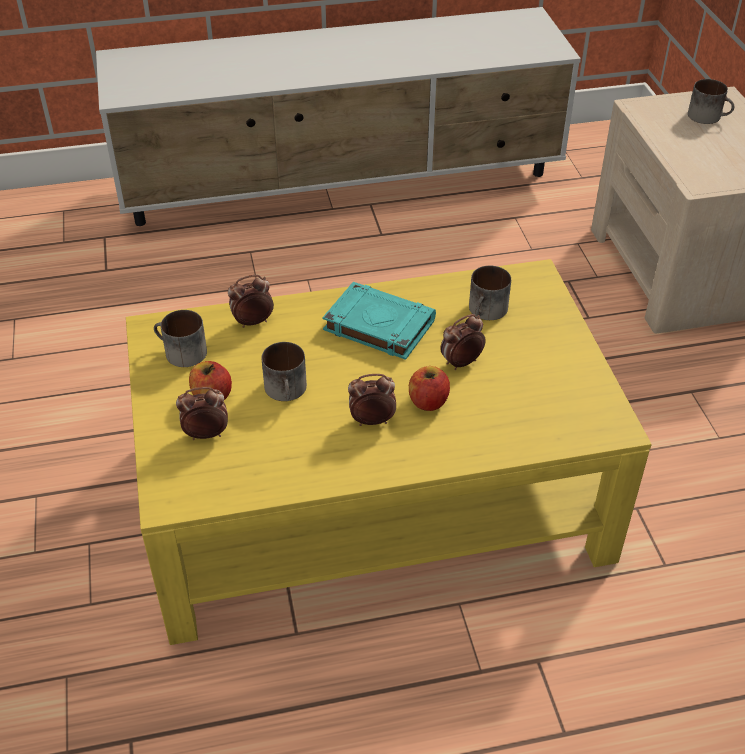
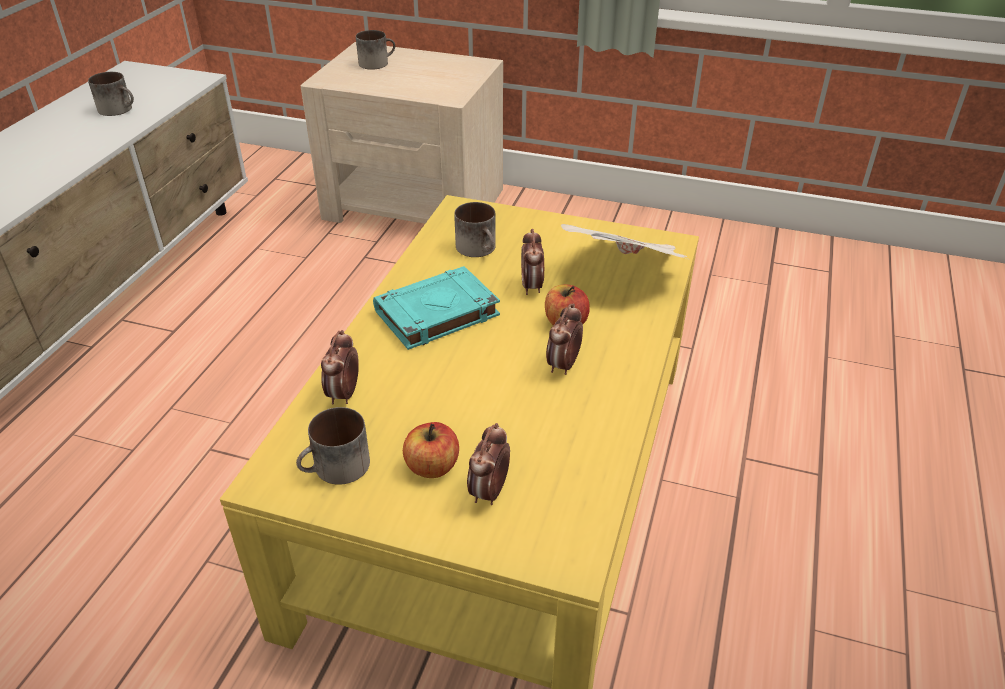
camera: 60 degrees left, 5 degrees down
mug [261,342,307,401] -> mug moved to [88,72,134,116]
none -> newspaper [561,224,687,259]

